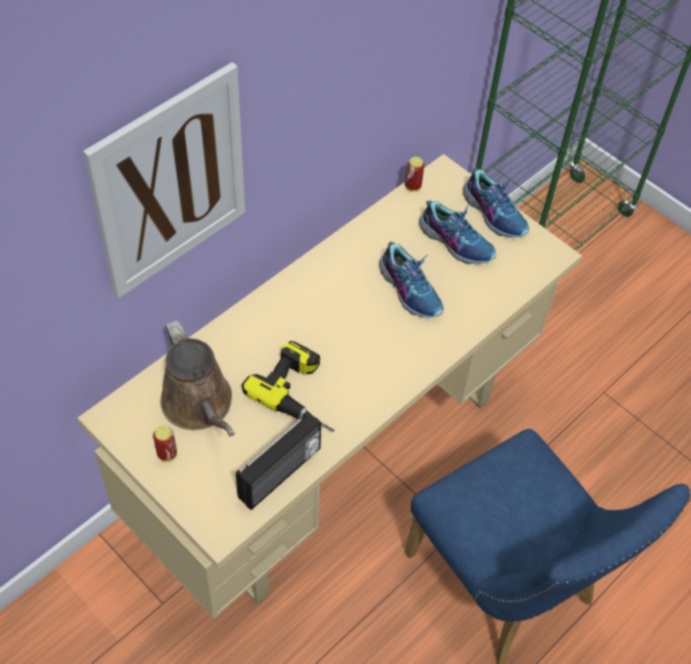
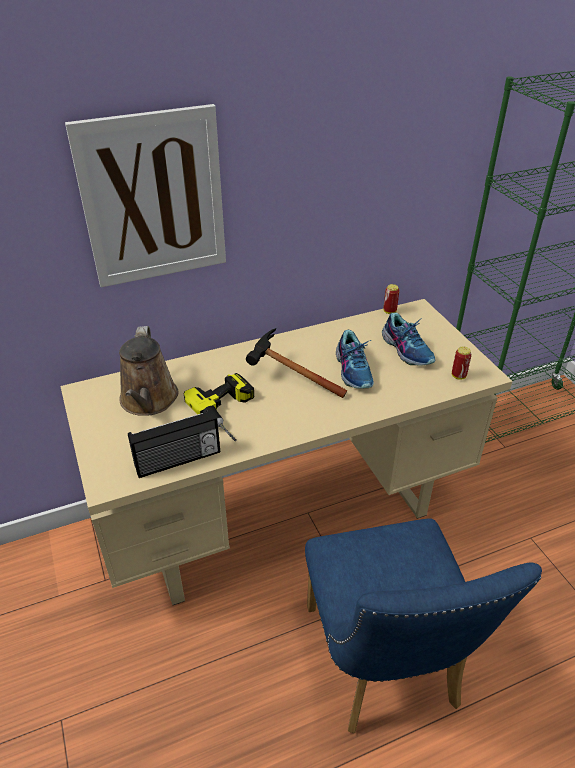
camera: 25 degrees right, 15 degrees down
can [153,426,177,462] -> can moved to [452,347,472,380]
shoe [463,168,529,238] -> none
none -> hammer [246,328,347,398]

